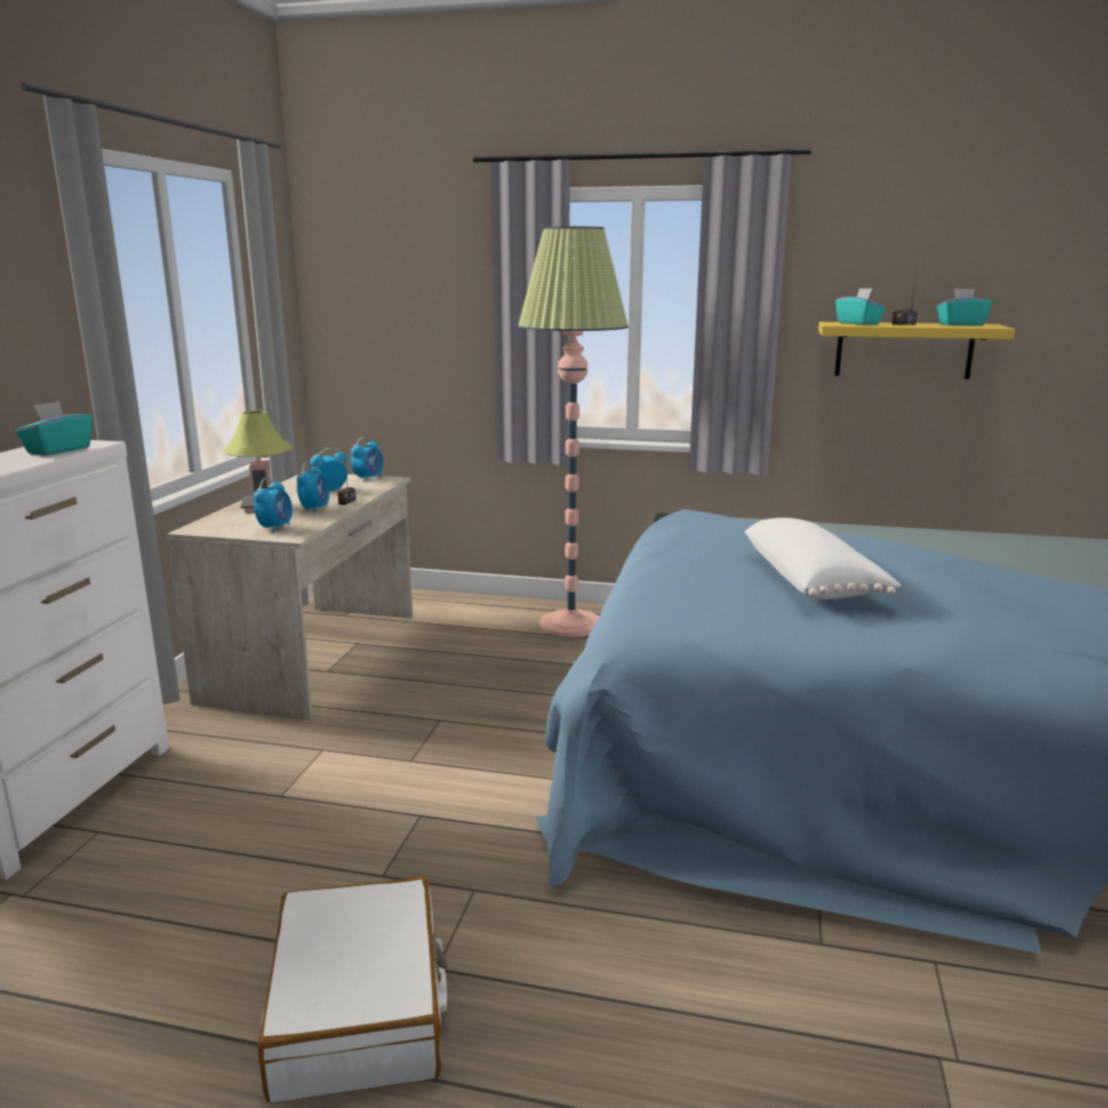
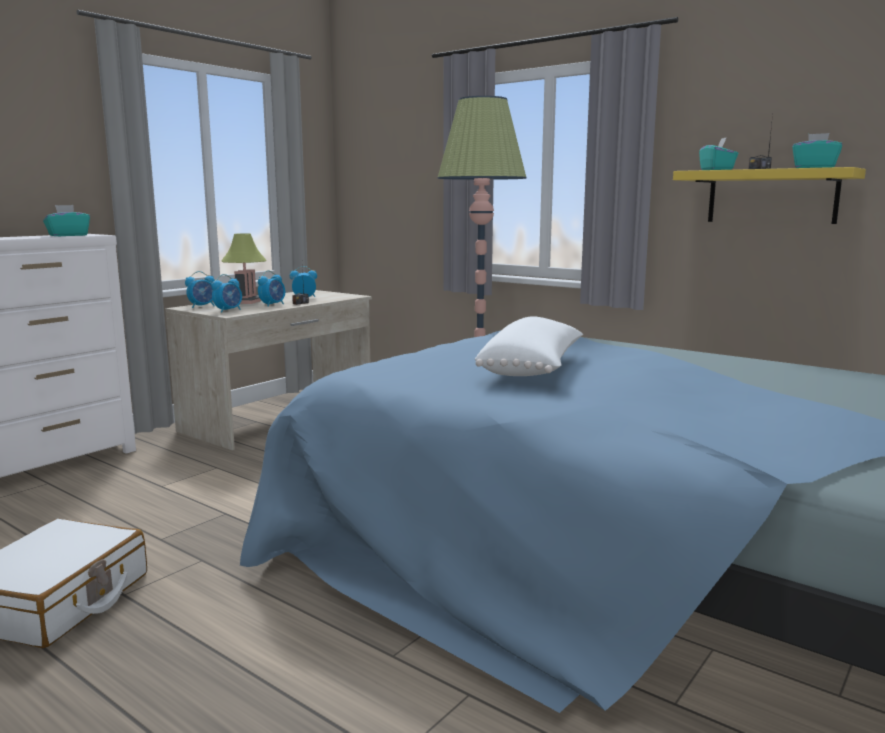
camera: 25 degrees right, 5 degrees down
alarm clock [351,437,384,482] -> alarm clock moved to [185,271,215,308]

